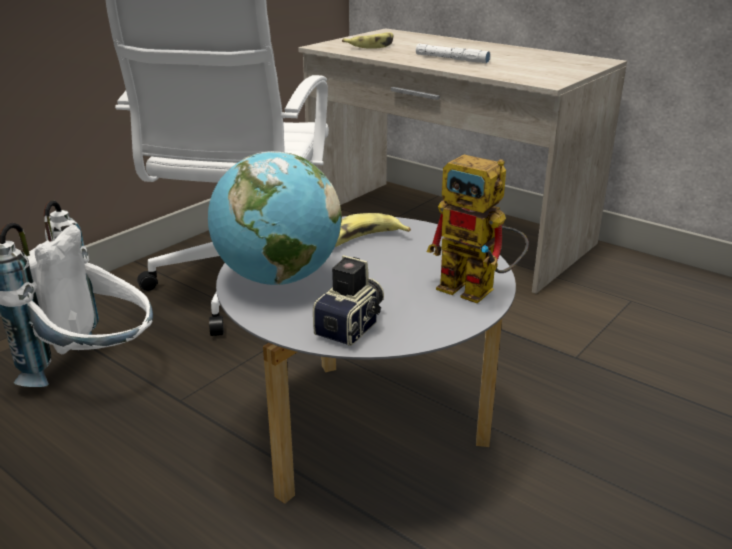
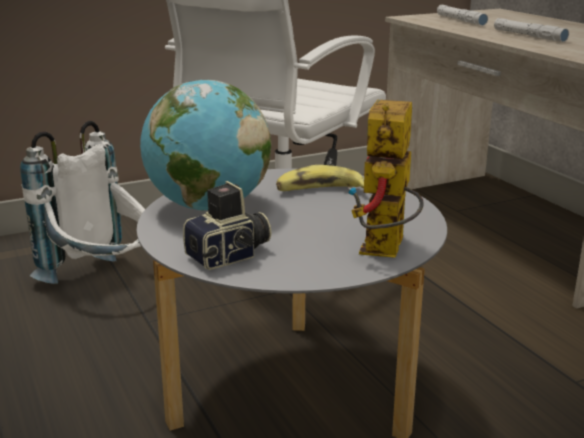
camera: 25 degrees right, 5 degrees down
banana [342,32,393,49] -> white flashlight [437,5,488,26]
toy robot [427,154,529,304] -> toy robot turned 45 degrees clockwise [348,100,424,258]

